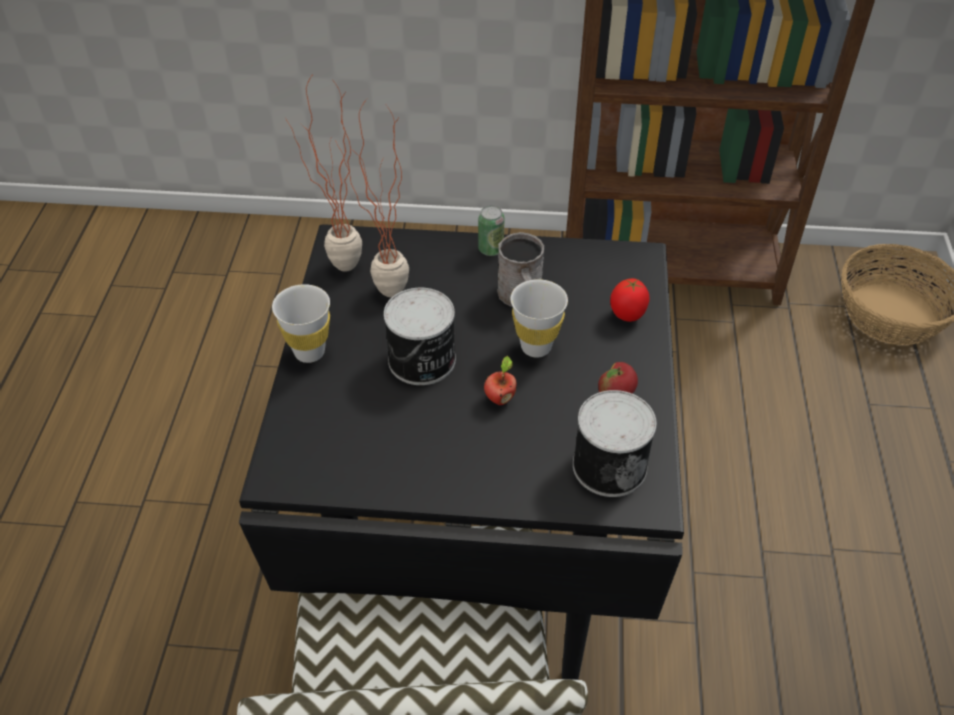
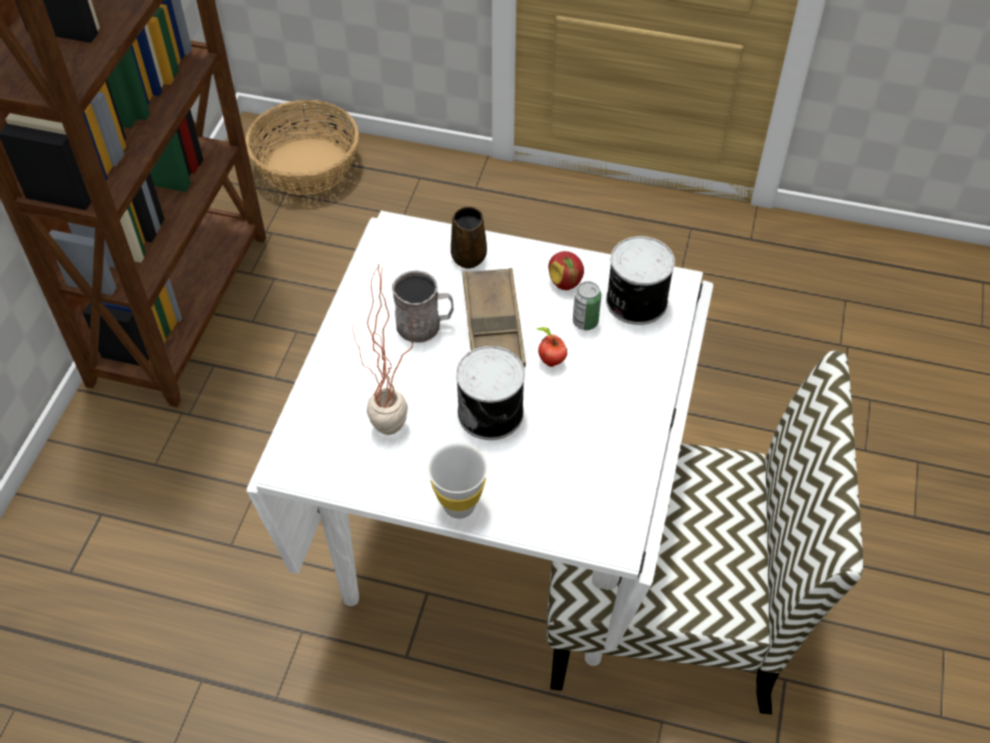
camera: 80 degrees left, 5 degrees up
black dining table [239,224,684,680] -> white dining table [247,211,713,666]
potted plant [285,72,362,272] -> none
can [478,205,505,256] -> can moved to [573,281,601,330]
white cup [511,279,568,357] -> brown tray [463,268,526,367]
tomato [610,278,649,322] -> brown mug [451,206,487,269]

